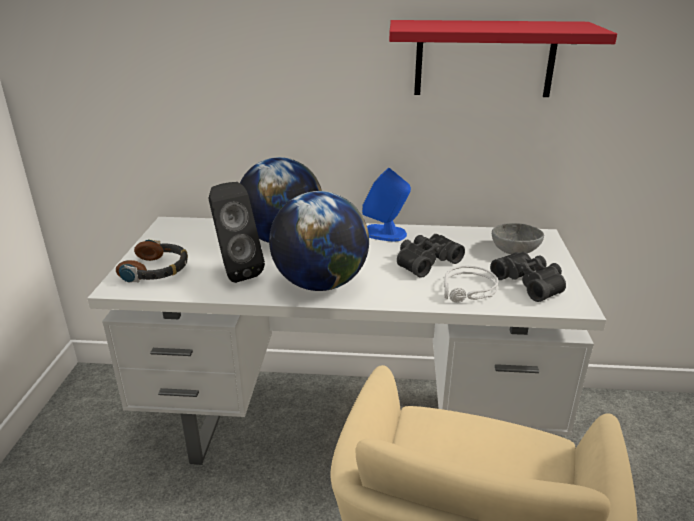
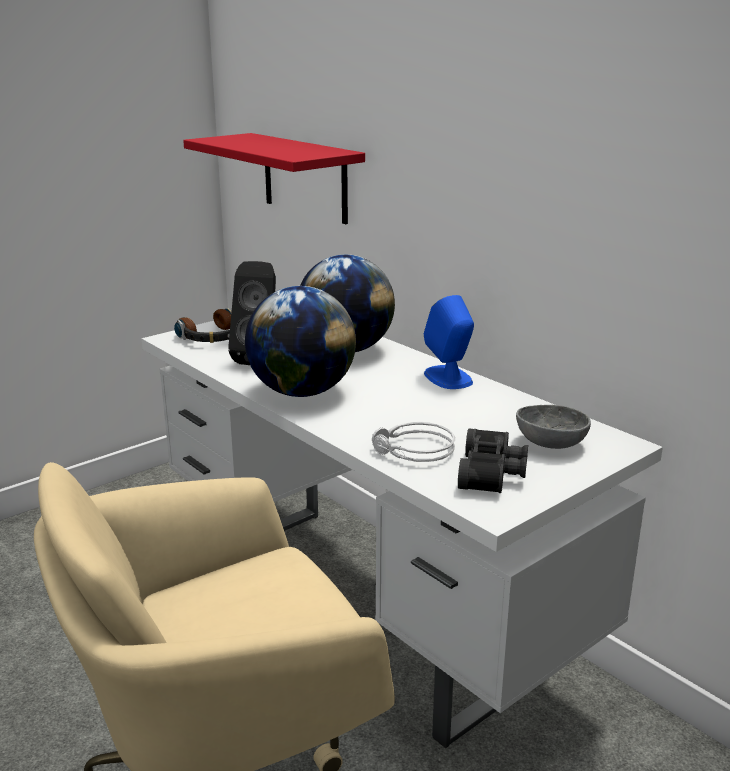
camera: 45 degrees right, 5 degrees down
red shelf [389,20,617,97] -> red shelf moved to [183,133,365,224]
black binoculars [397,234,465,278] -> none

